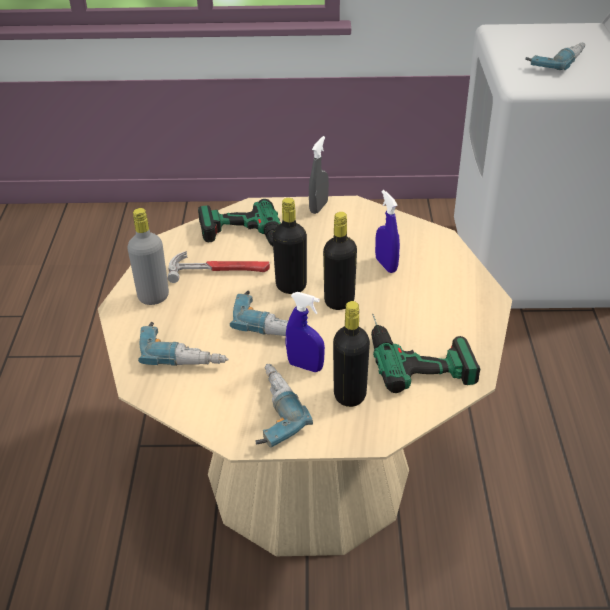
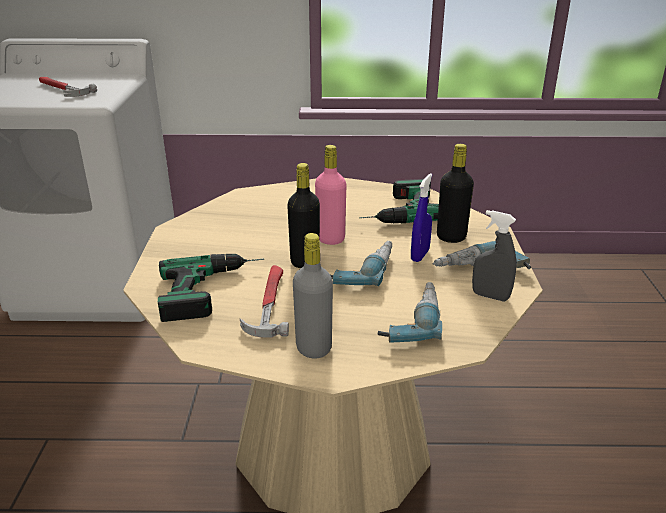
camera: 90 degrees left, 10 degrees down
grey spray bottle [309,136,329,214] -> grey spray bottle moved to [472,210,517,301]
black bottle [323,212,357,310] -> pink bottle [315,145,347,245]
blue spray bottle [375,190,400,273] -> none
power drill [525,42,585,70] -> hammer [39,77,97,97]

